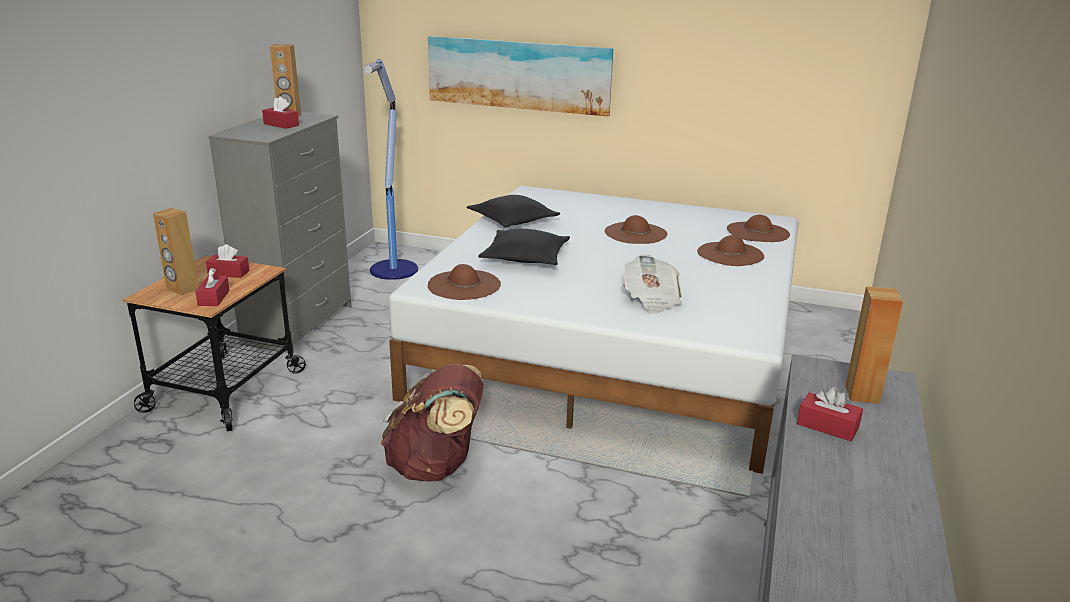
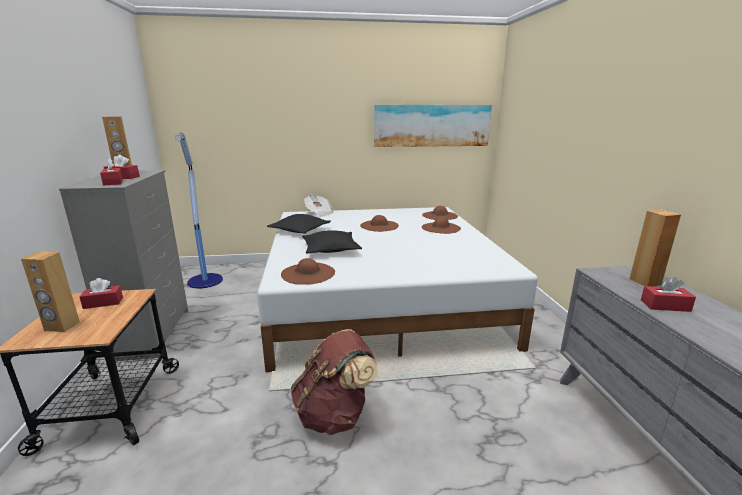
camera: 25 degrees left, 5 degrees down
red tissue box [195,268,230,306] -> red tissue box moved to [100,158,123,186]
picture [428,36,613,116] -> picture moved to [374,105,492,147]
newspaper [623,254,682,314] -> newspaper moved to [304,194,333,217]

